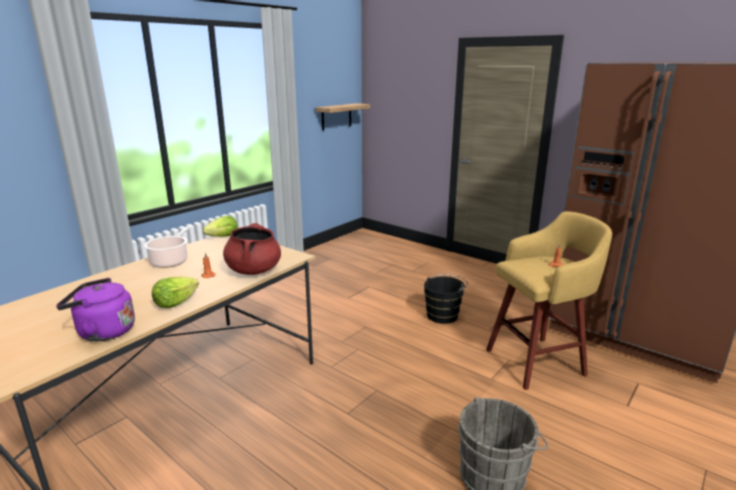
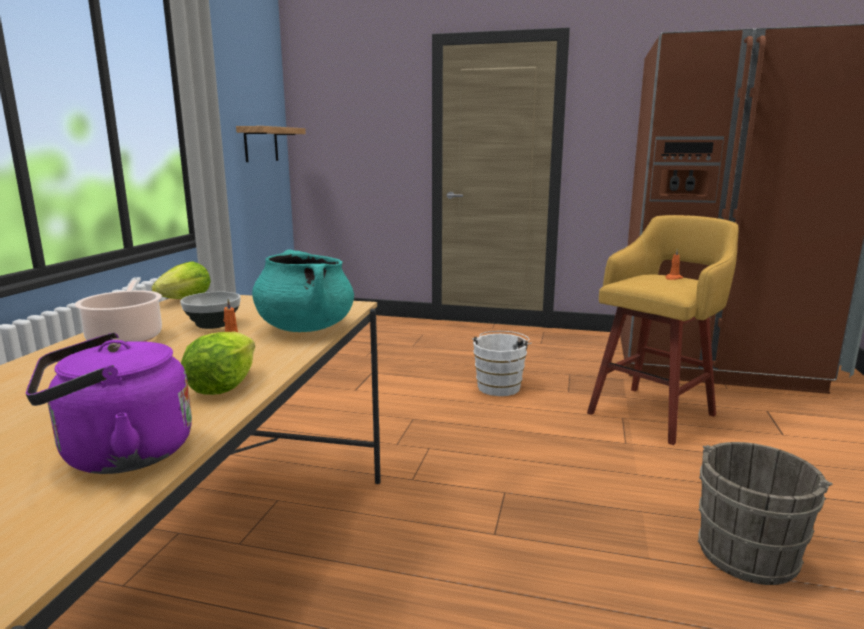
camera: 25 degrees left, 5 degrees down
red cooking pot [223,223,281,275] -> turquoise cooking pot [252,249,354,332]
black bucket [424,274,468,324] -> white bucket [472,331,532,396]
none -> bowl [180,292,241,329]

